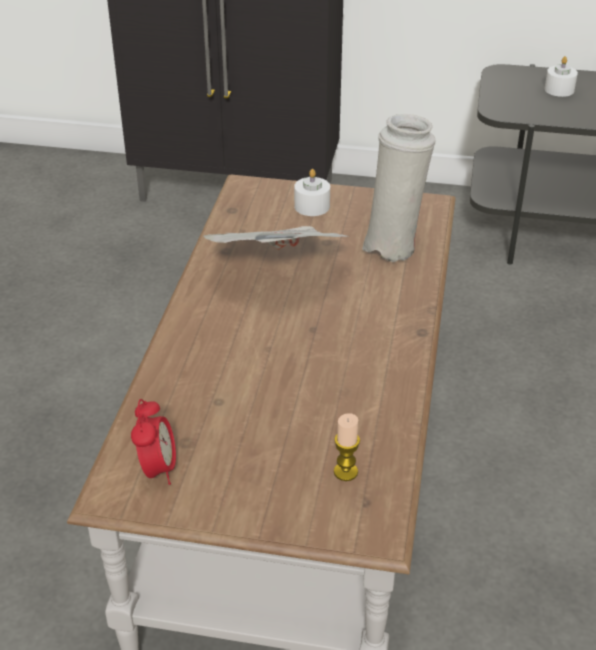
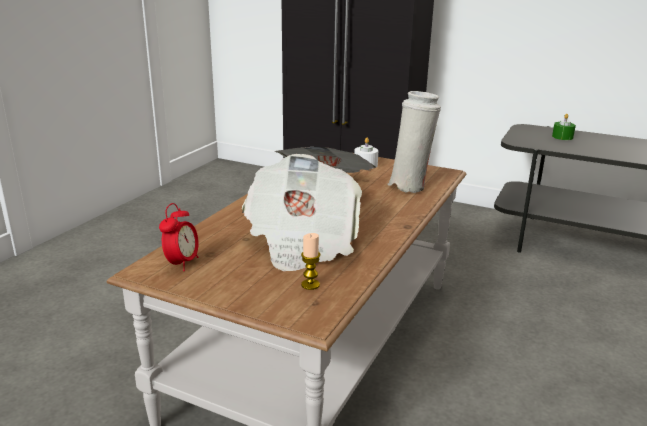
camera: 15 degrees right, 15 degrees down
white candle [544,56,578,97] -> green candle [552,114,576,140]
none -> newspaper [242,154,362,271]

